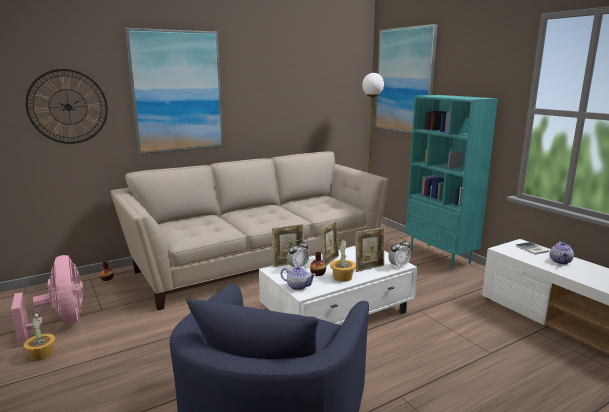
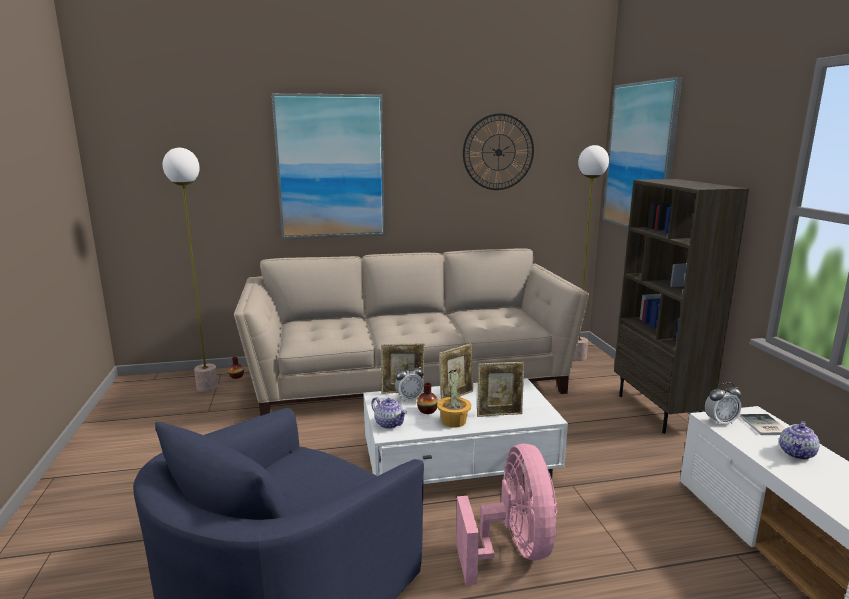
camera: 20 degrees right, 0 degrees up
pink fan [11,255,83,344] -> pink fan moved to [456,444,557,585]
potted plant [23,312,56,361] -> none
wall clock [26,69,108,144] -> wall clock moved to [463,113,534,190]
alarm clock [388,238,411,269] -> alarm clock moved to [705,382,742,426]
turquoise bookcase [405,95,498,269] -> brown bookcase [614,179,749,434]
none -> floor lamp [163,148,218,392]

